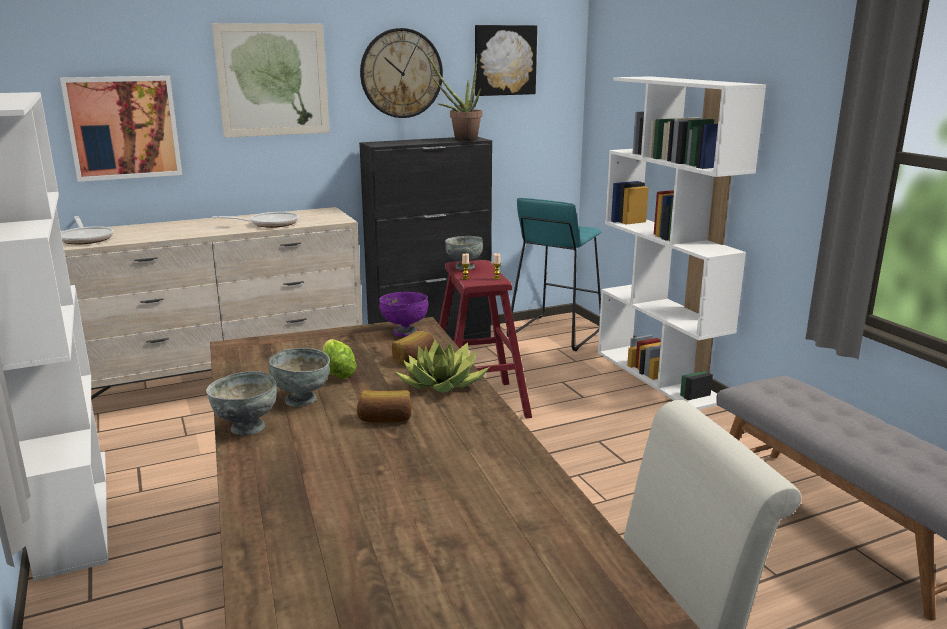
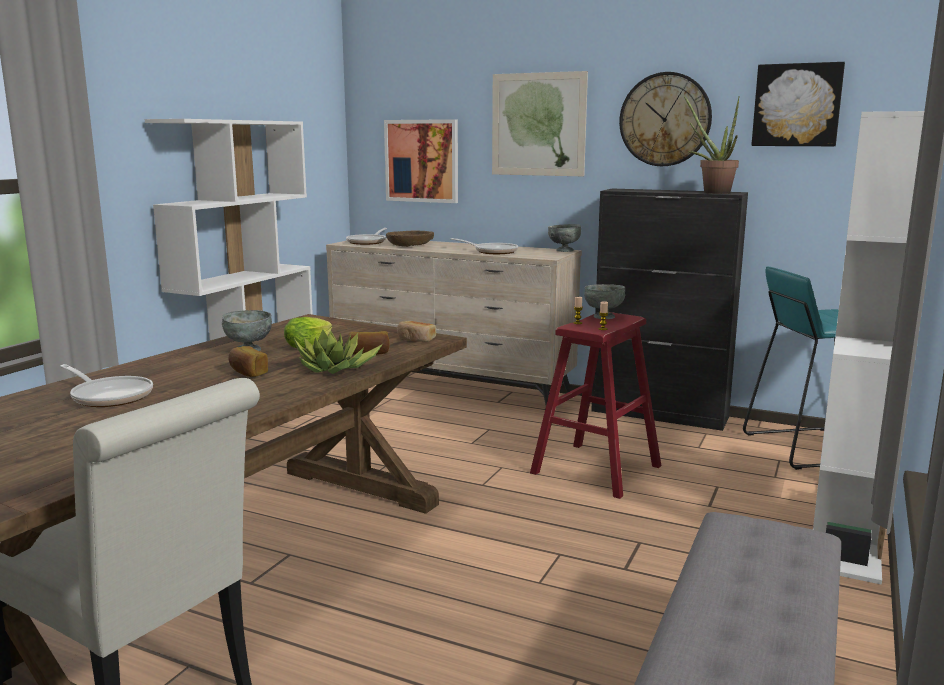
camera: 50 degrees right, 5 degrees down
grey bowl [206,371,277,435] -> grey bowl moved to [548,224,581,252]
purple bowl [379,292,428,337] -> bread [397,321,436,342]
none -> frying pan [60,364,153,407]
none -> brown bowl [386,231,434,247]

